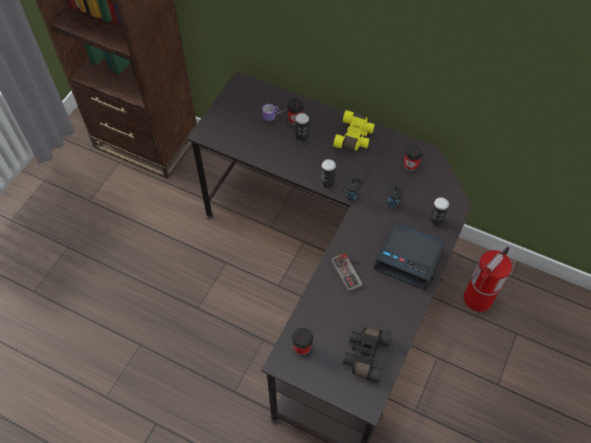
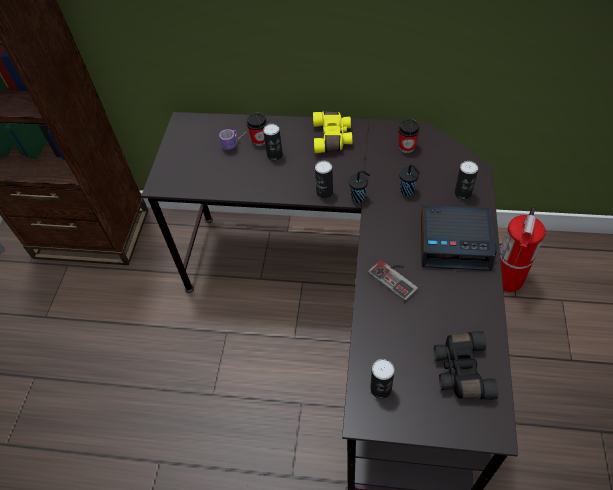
camera: 15 degrees left, 5 degrees down
cup [292,328,313,355] -> can [370,359,395,399]

